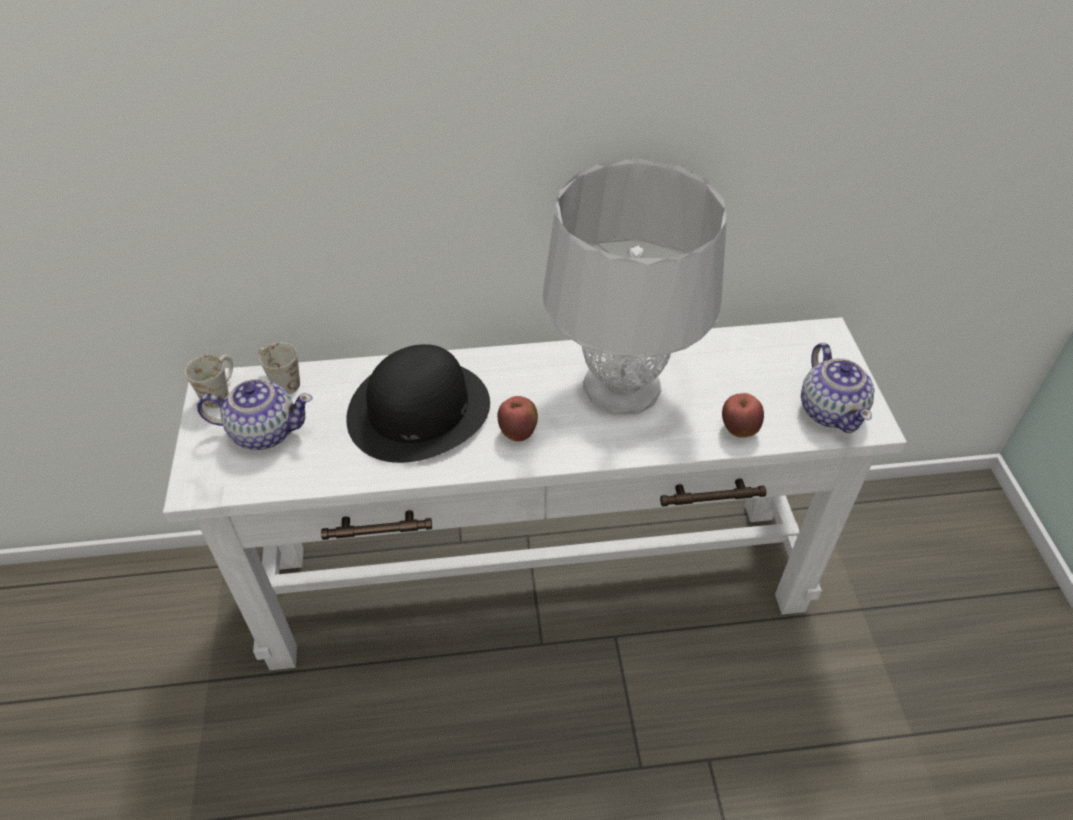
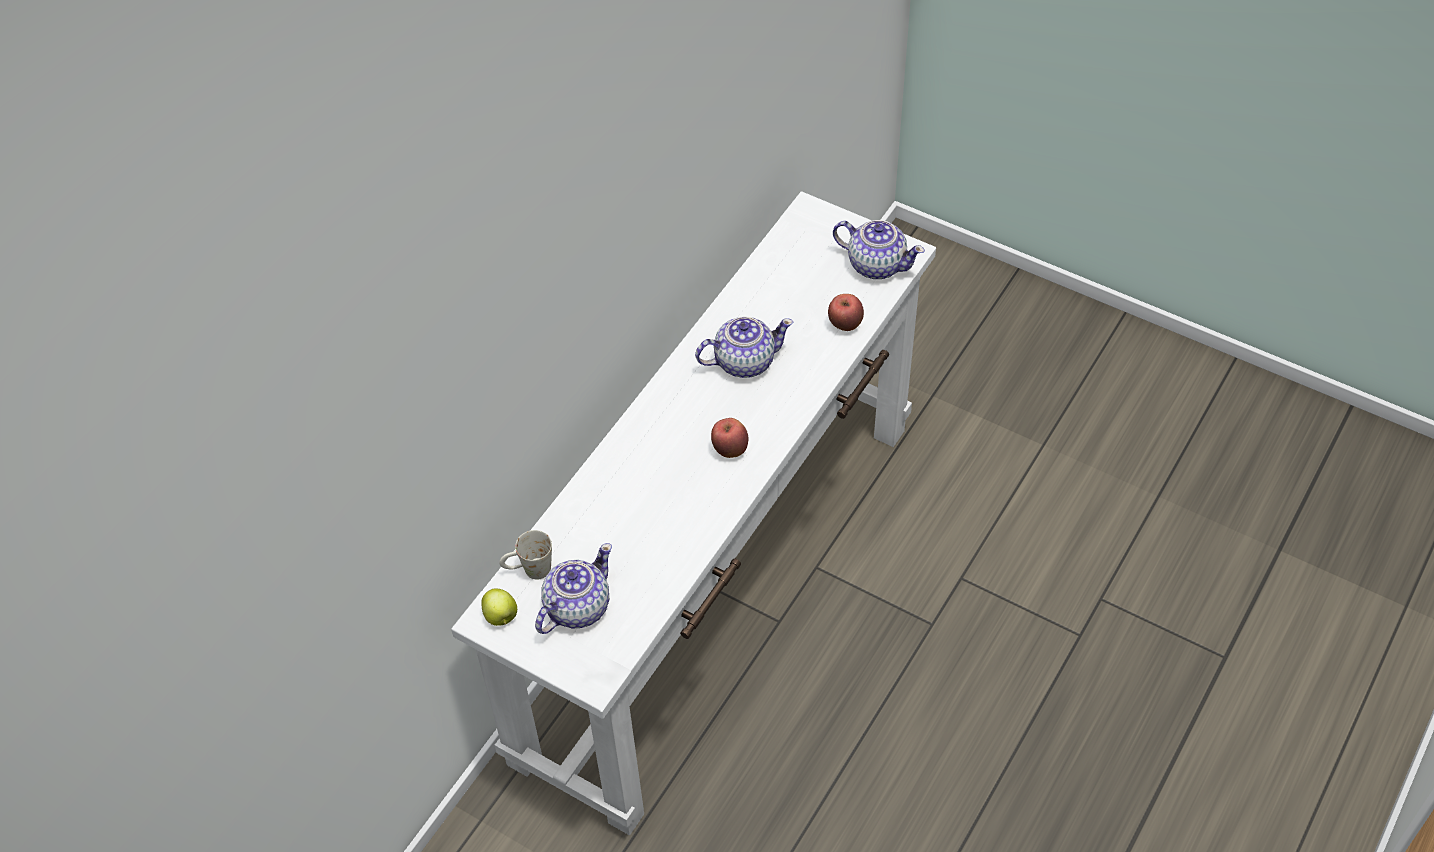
camera: 50 degrees left, 5 degrees up
white mug [185,355,233,408] -> apple [481,588,517,626]
black hat [346,344,490,463] -> none
grey table lamp [543,159,727,415] -> teapot [695,316,793,378]

